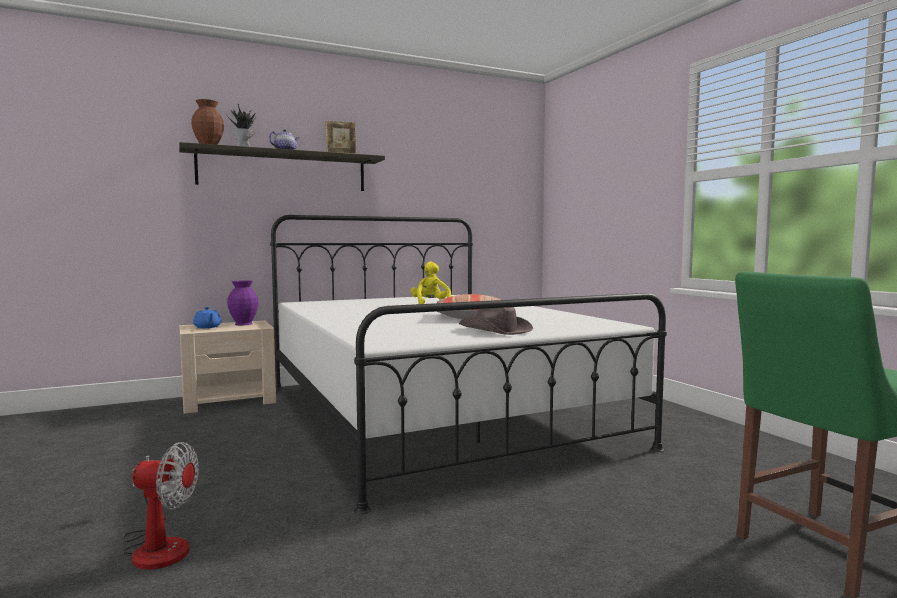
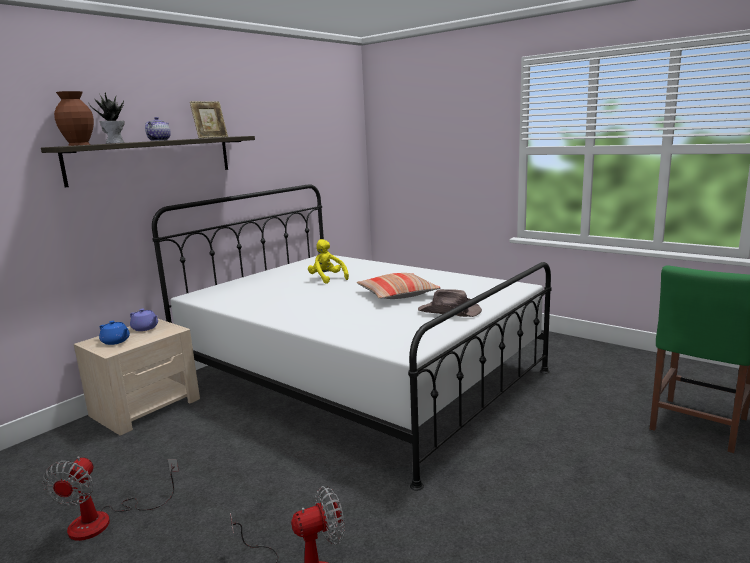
camera: 25 degrees left, 10 degrees up
purple vase [227,280,259,325] -> purple teapot [130,309,158,331]
none -> fan [43,456,179,541]

